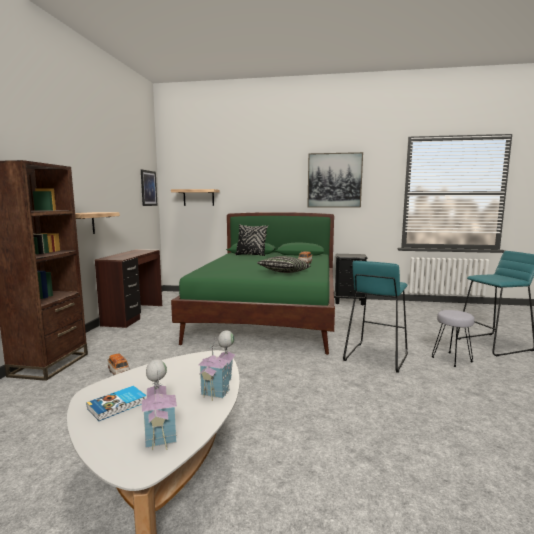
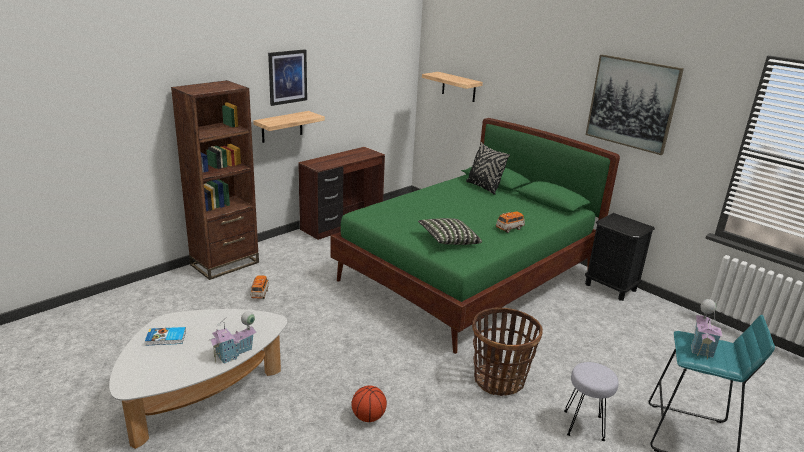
camera: 35 degrees right, 15 degrees up
picture [141,170,158,206] -> picture moved to [268,49,307,106]
toy house [142,360,178,450] -> toy house moved to [691,299,723,360]
turquoise stool [343,261,408,373] -> basket [472,308,543,396]
none -> basketball [351,385,387,422]

